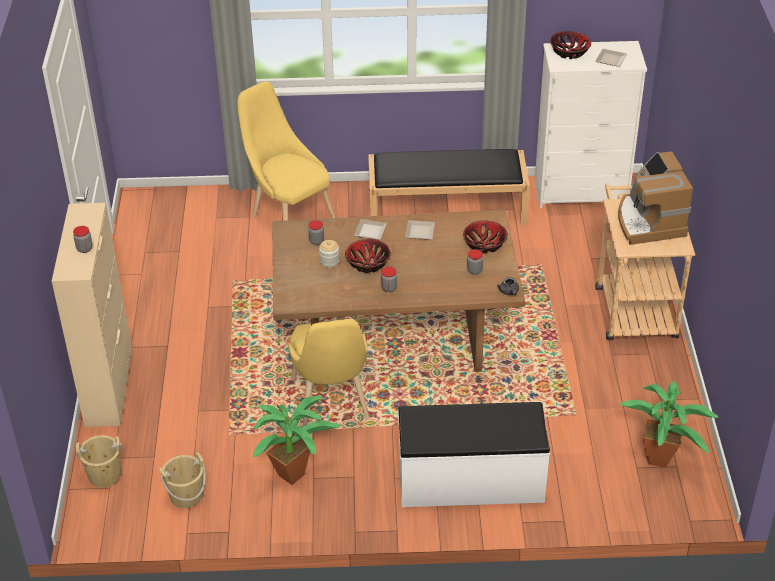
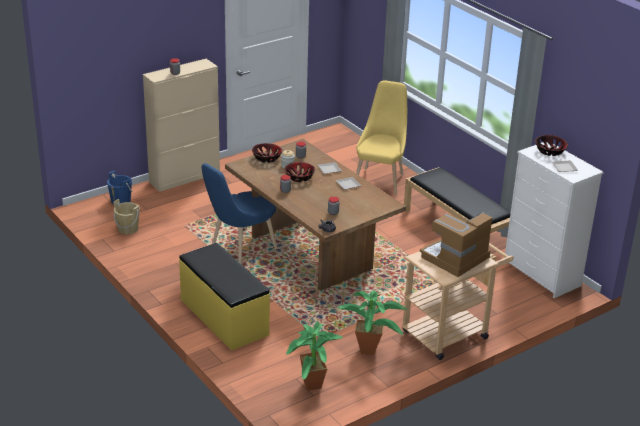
camera: 55 degrees right, 10 degrees down
beige bucket [76,435,122,488] -> blue bucket [107,171,132,204]
potted plant [253,395,341,485] -> potted plant moved to [336,290,407,355]
yellow chair [288,319,369,427] -> blue chair [202,163,277,264]
white bench [398,402,550,507] -> yellow bench [179,243,270,351]
bowl [463,220,508,254] -> bowl moved to [252,143,282,163]

